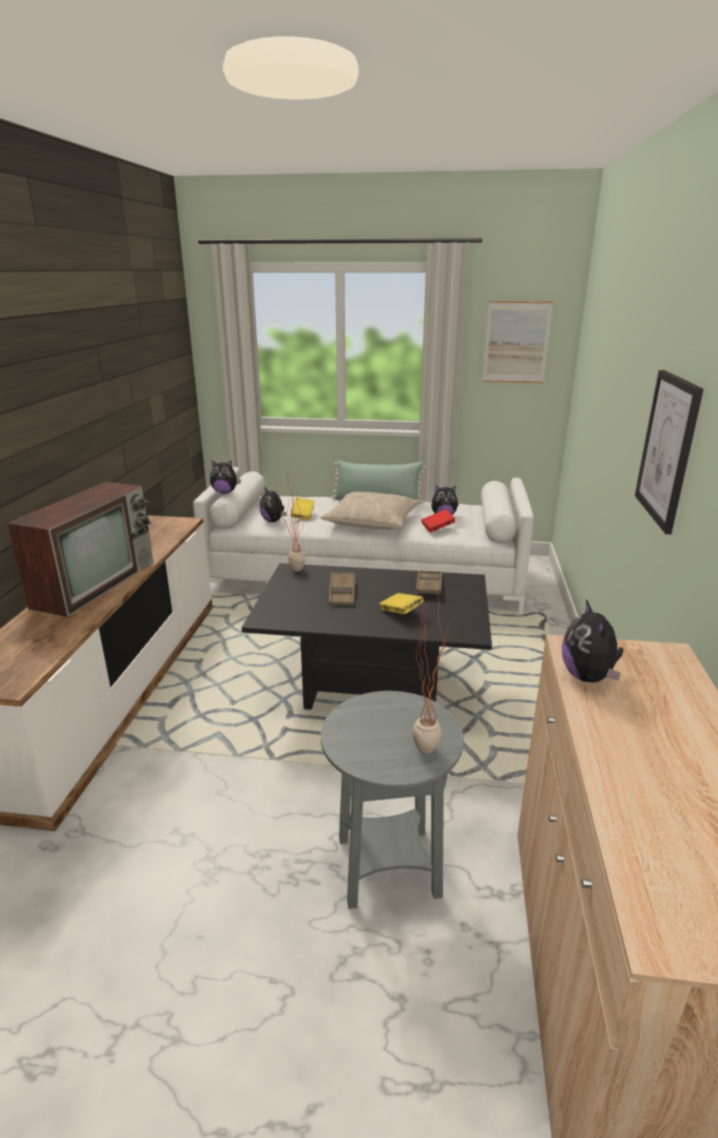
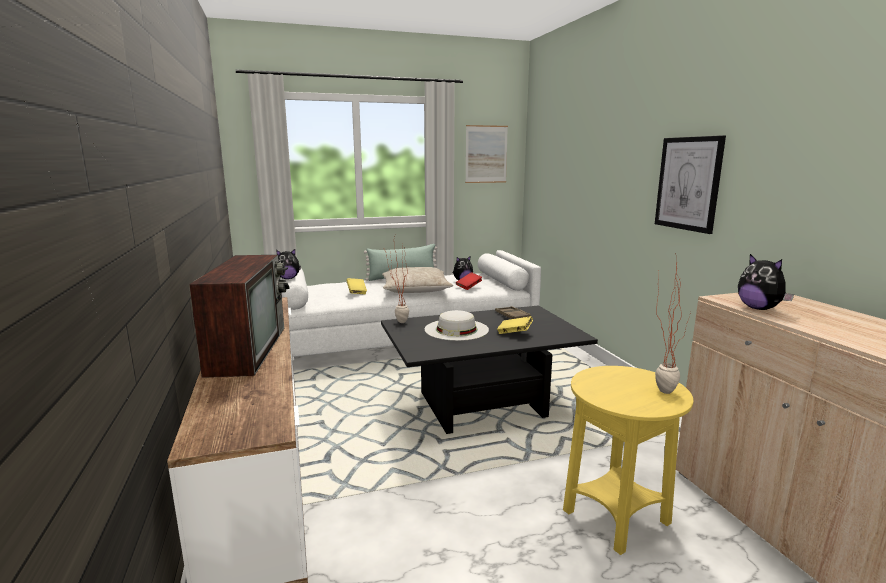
camera: 25 degrees left, 10 degrees down
plush toy [260,488,287,522] -> none
grey side table [321,691,464,909] -> yellow side table [563,366,694,555]
brown tray [328,572,355,606] -> white hat [425,310,489,341]

